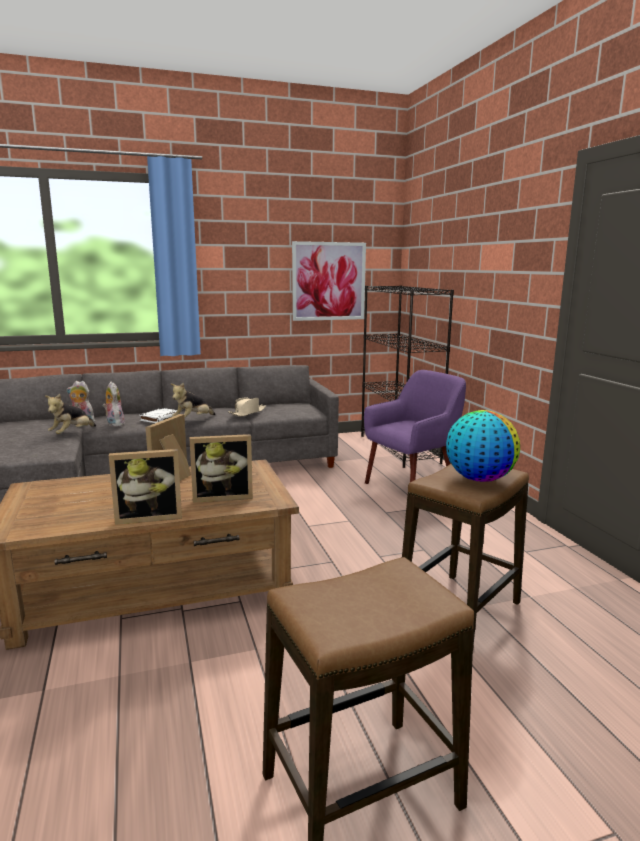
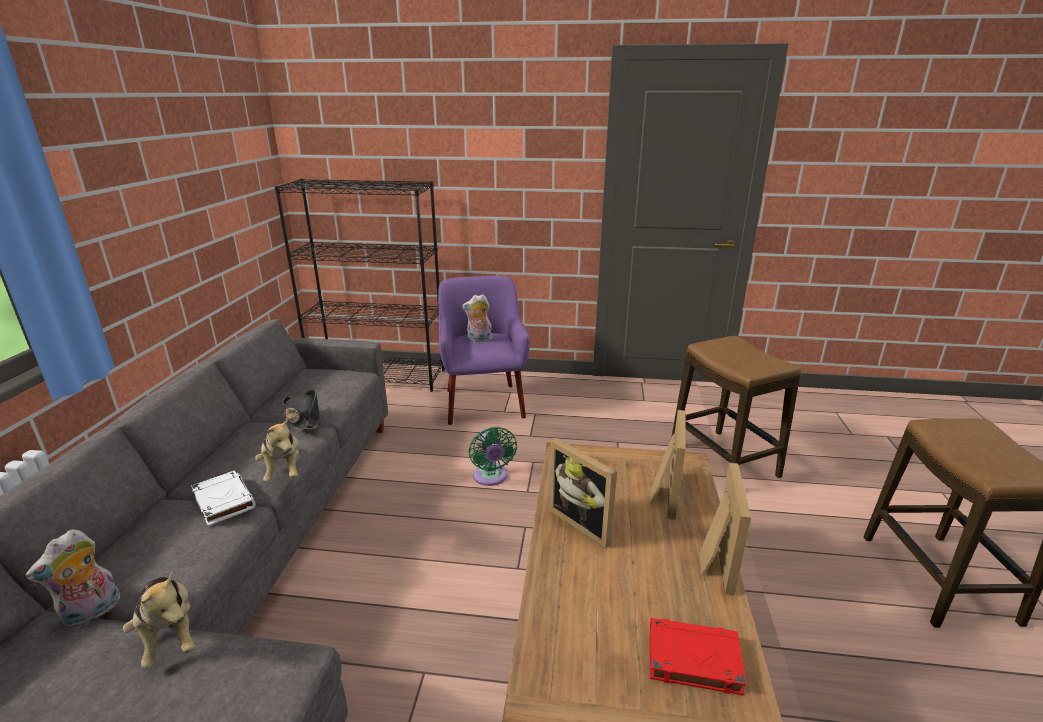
camera: 65 degrees left, 10 degrees up
plush toy [103,382,125,427] -> plush toy moved to [462,294,492,342]
beige hat [228,398,266,416] -> black hat [283,389,320,430]
picture [292,241,366,321] -> none
globe [446,410,520,482] -> none
none -> green fan [468,427,517,486]
none -> red book [650,618,747,696]

